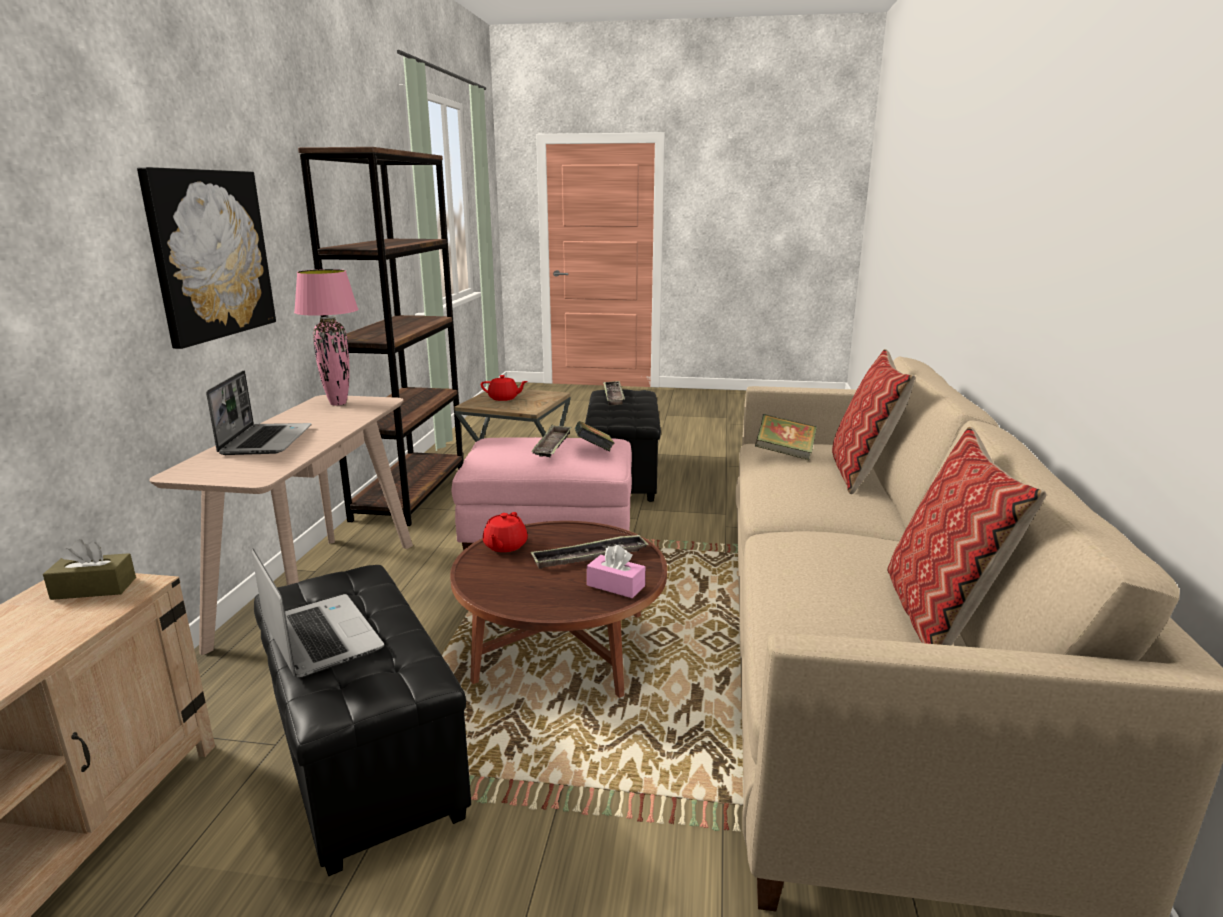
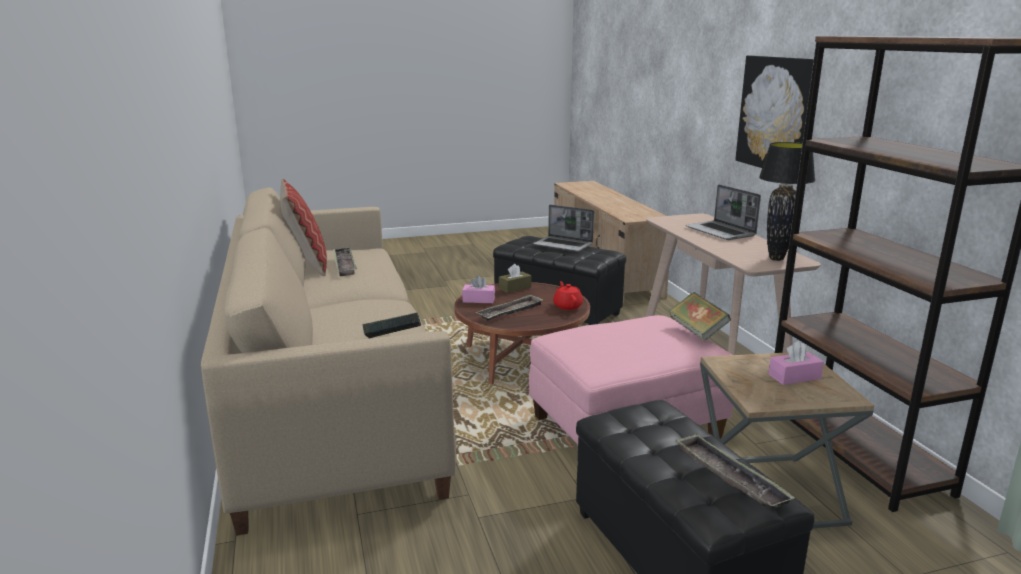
camera: 155 degrees right, 0 degrees up
brown tissue box [43,539,136,600] -> brown tissue box moved to [499,264,531,293]
pink table lamp [294,269,359,406] -> black table lamp [759,142,815,261]
red teapot [481,375,528,401] -> pink tissue box [768,341,824,385]
tray [531,425,572,458] -> tray moved to [332,247,357,276]
book [575,421,615,452] -> book moved to [669,292,731,342]
pillow [832,349,915,494] -> none

